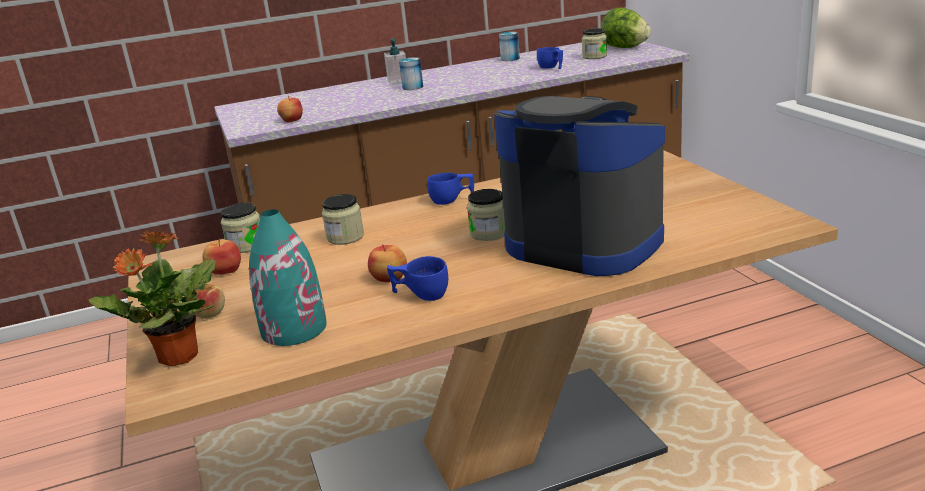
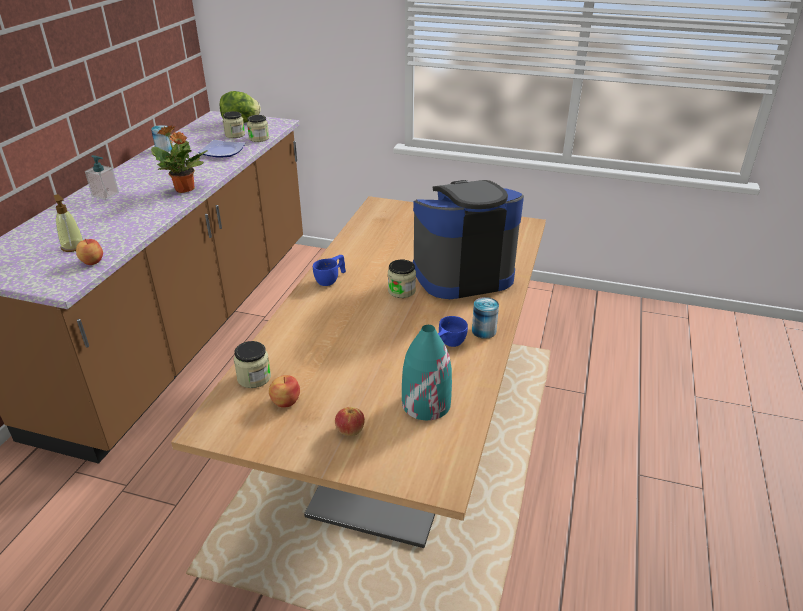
camera: 55 degrees left, 10 degrees up
potted plant [89,230,216,366] -> potted plant moved to [151,126,208,193]
jar [322,194,364,245] -> jar moved to [247,115,269,142]
apple [368,244,407,282] -> none
can [399,57,423,90] -> can moved to [472,297,499,339]
blue cup [537,47,563,69] -> plate [198,140,245,157]
none -> soap dispenser [54,194,83,252]

